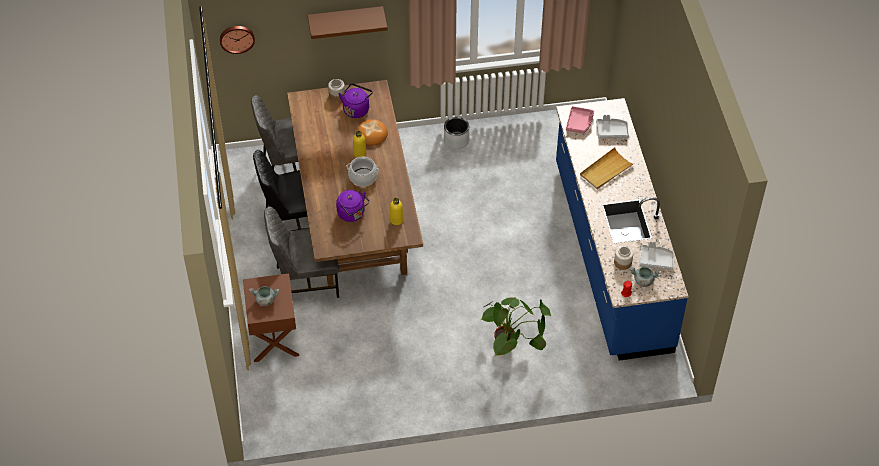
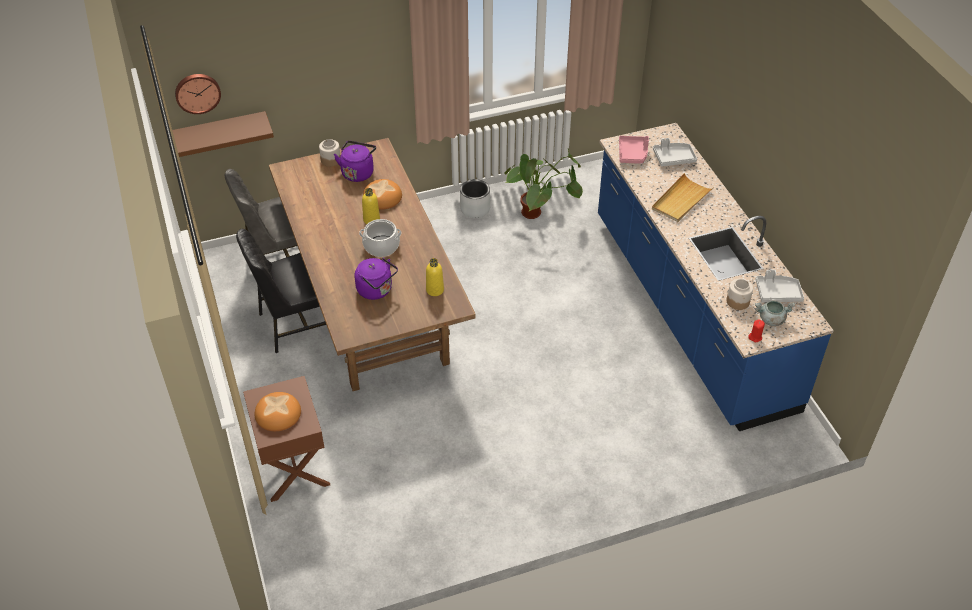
camera: 10 degrees left, 5 degrees down
grey cooking pot [249,286,279,306] -> bread [255,392,301,431]
grey chair [264,207,339,298] -> none
brown shelf [308,6,388,39] -> brown shelf moved to [172,111,274,157]
potted plant [481,297,551,357] -> potted plant moved to [504,148,583,219]

